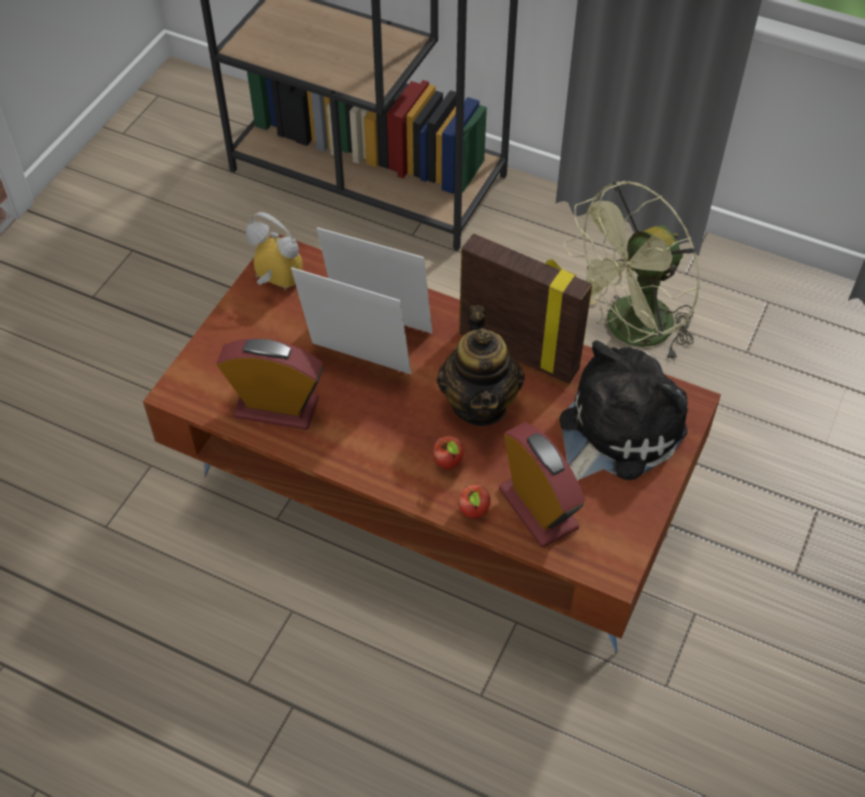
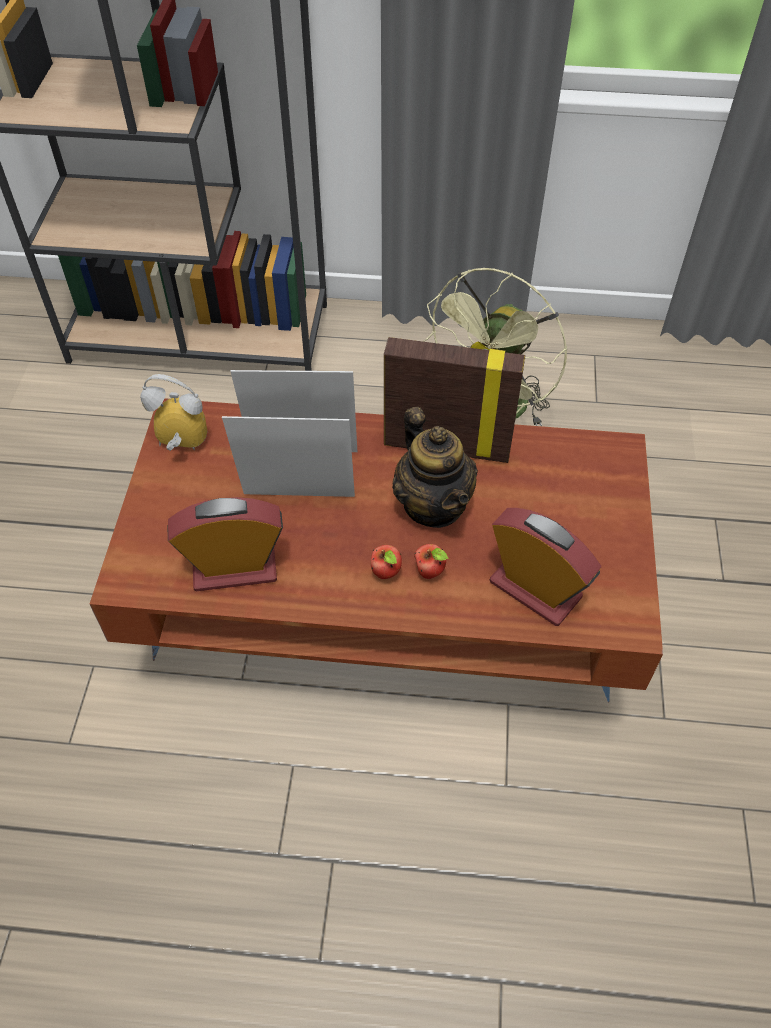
camera: 20 degrees left, 0 degrees up
apple [458,485,491,518] -> apple moved to [371,545,402,579]
plush toy [559,341,688,481] -> none

